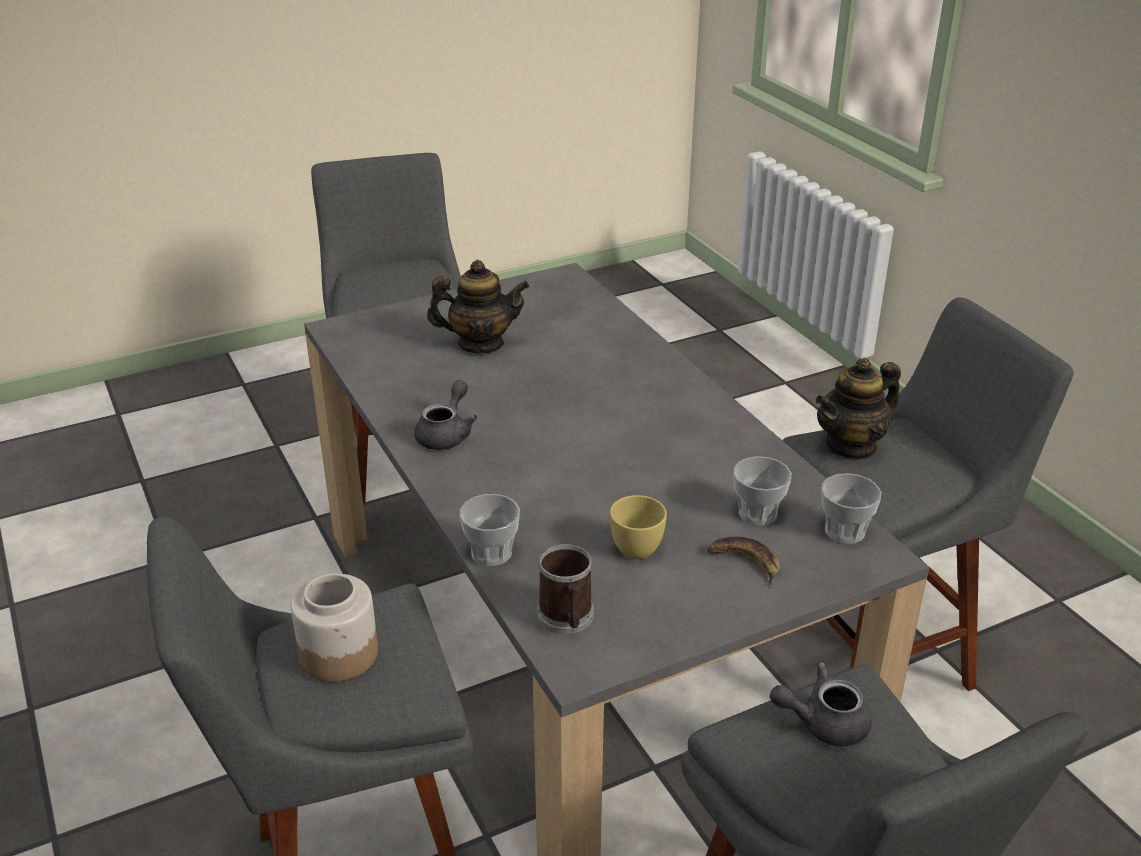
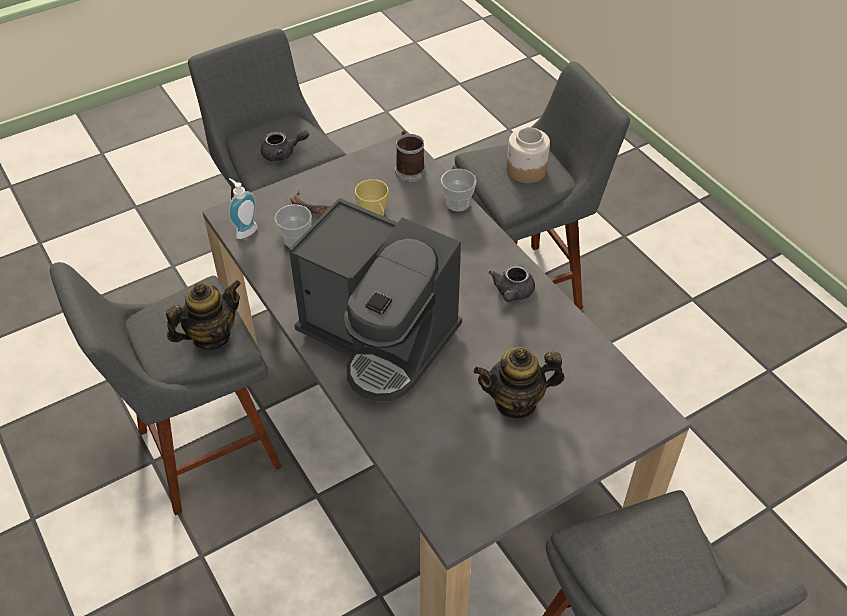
camera: 175 degrees right, 15 degrees up
cup [821,473,881,544] -> soap dispenser [228,178,258,239]
none -> coffee machine [289,198,462,402]

